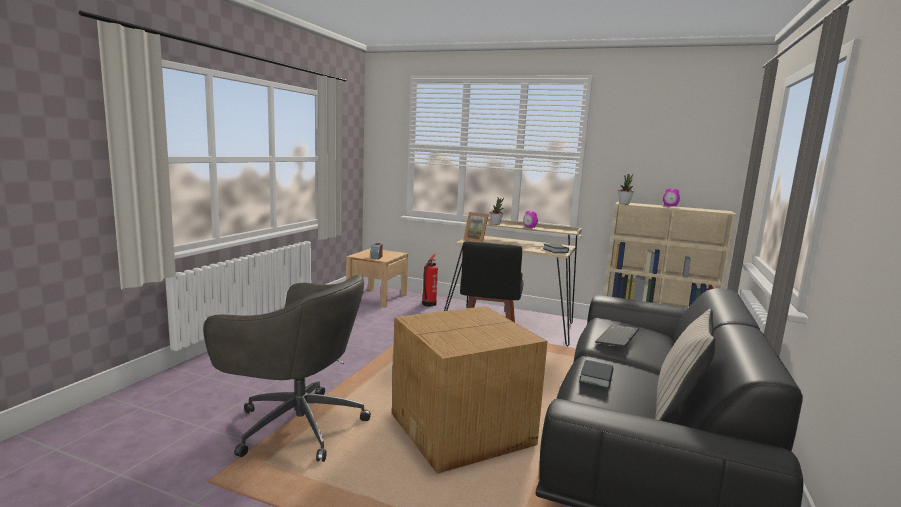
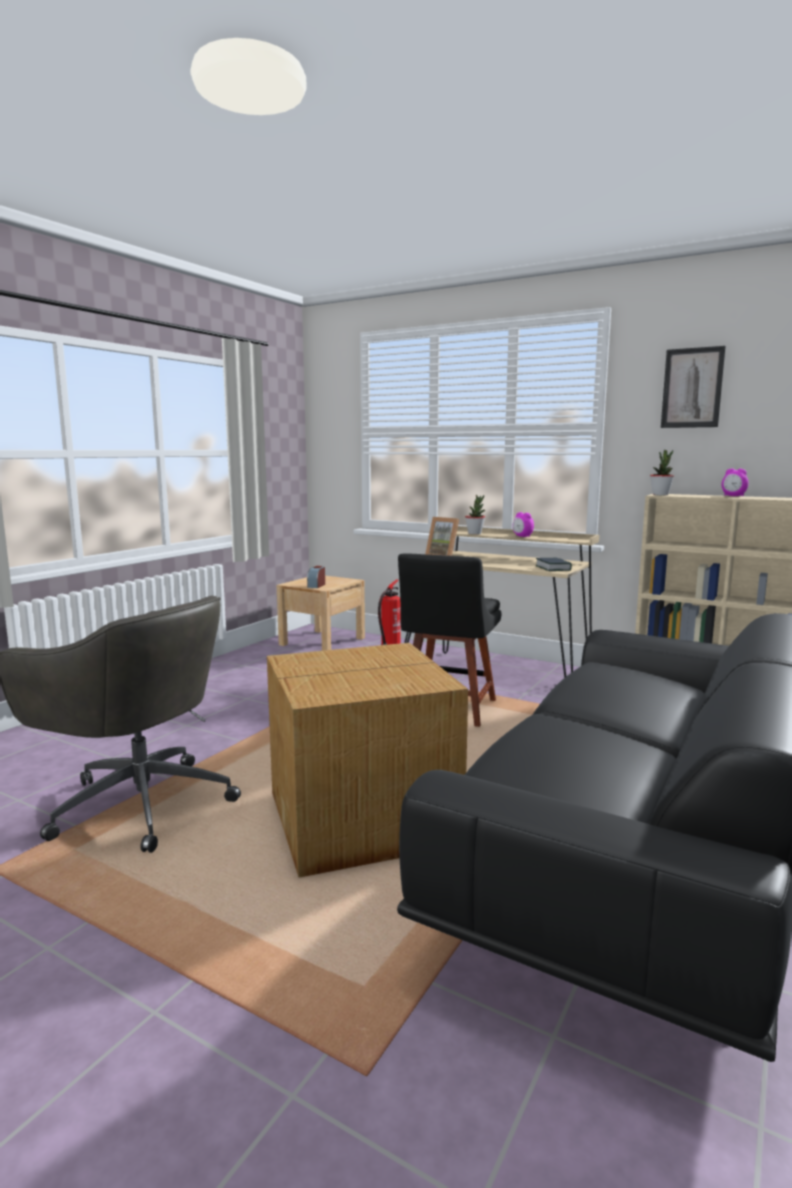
camera: 10 degrees right, 0 degrees up
book [579,360,613,389] -> none
keyboard [595,325,639,347] -> none
beige pillow [655,309,715,421] -> none
none -> picture [661,346,726,428]

